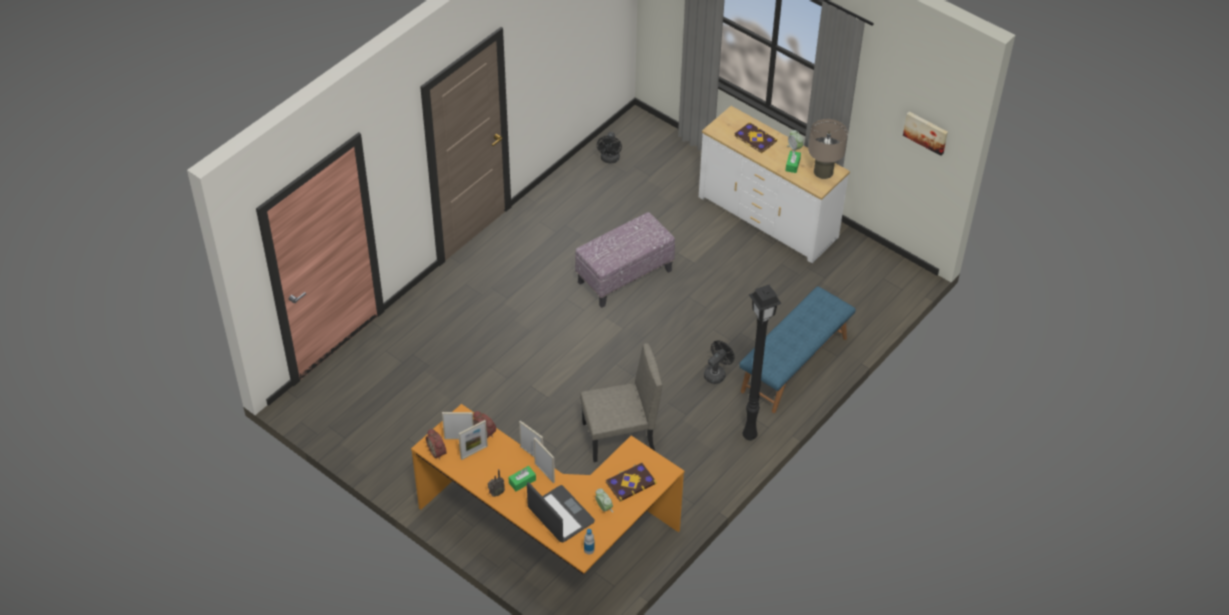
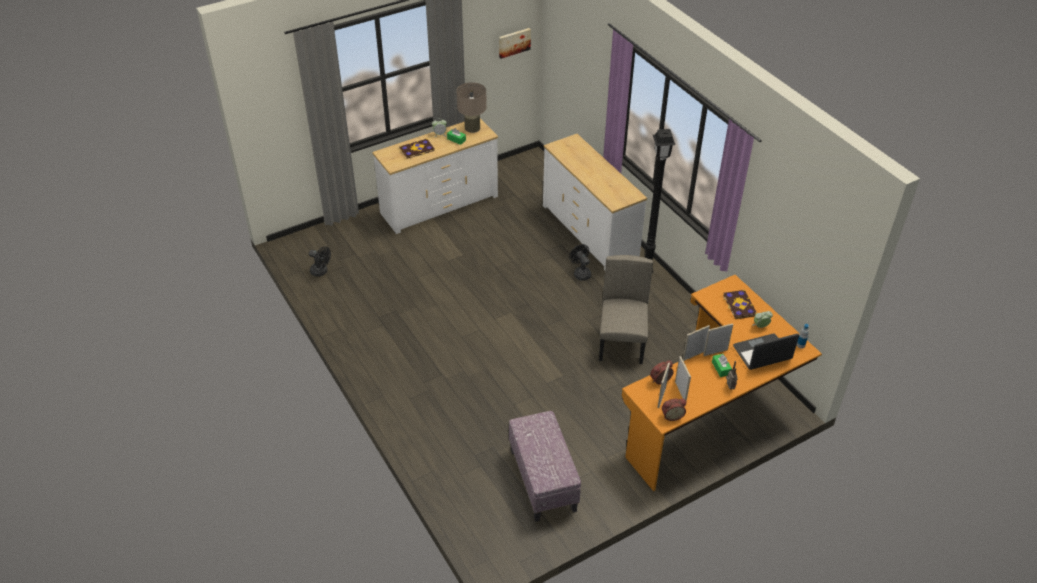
camera: 70 degrees left, 5 degrees down
ottoman [575,212,675,308] -> ottoman moved to [509,411,581,522]
blue bench [739,286,856,413] -> white dresser [543,134,647,270]

